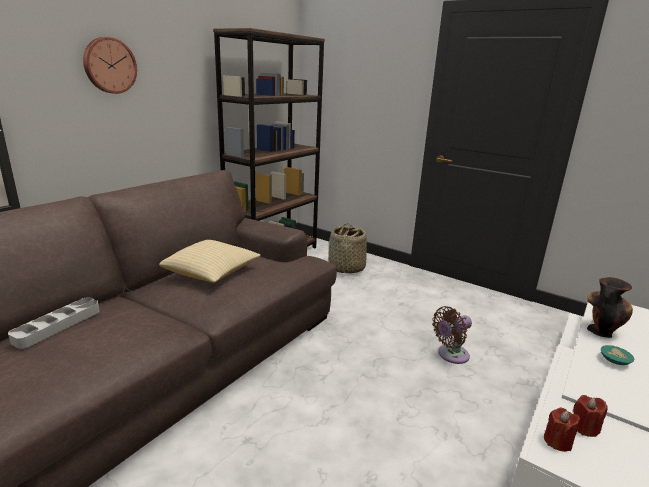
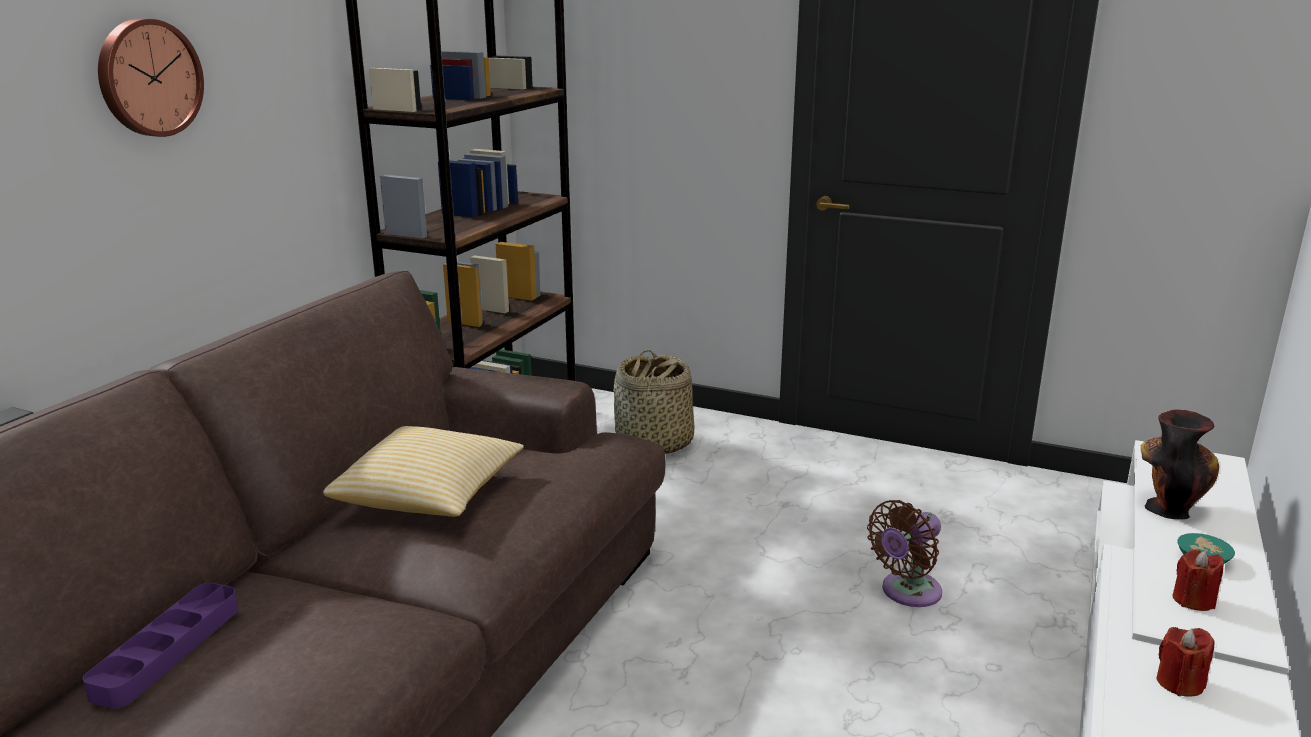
camera: 10 degrees left, 0 degrees up
grey tray [8,297,100,349] -> purple tray [83,583,238,709]
red candle [544,407,580,452] -> red candle moved to [1173,550,1224,611]

